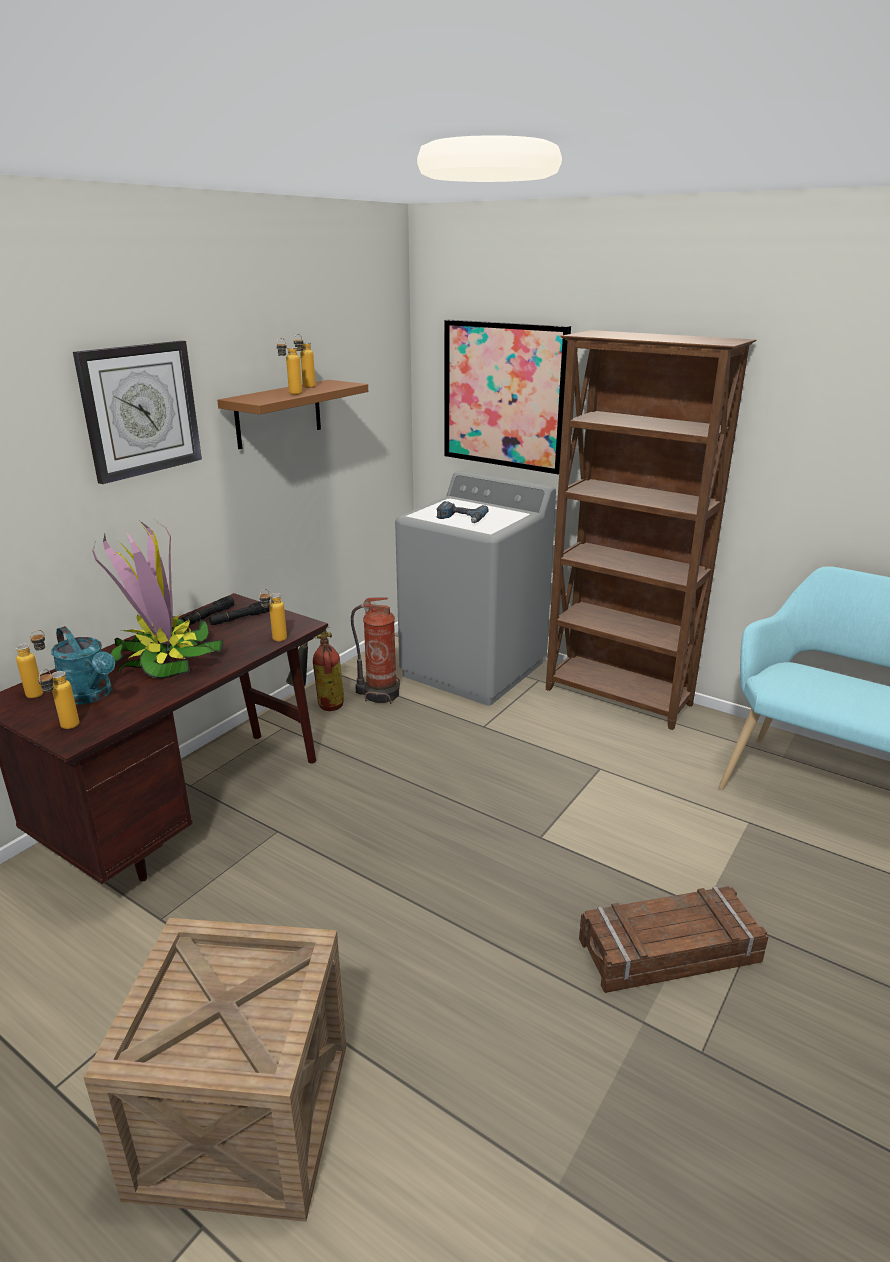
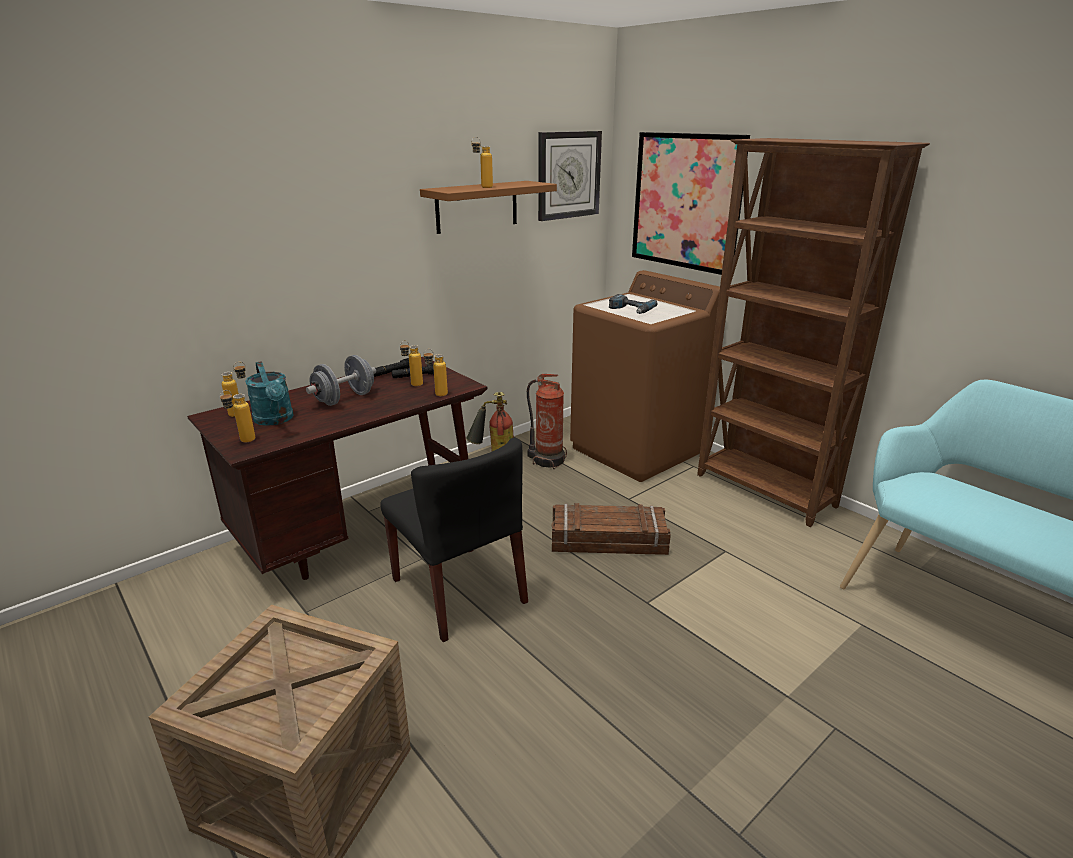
camera: 15 degrees right, 0 degrees up
wall clock [73,341,202,484] -> wall clock moved to [538,131,602,221]
potted plant [92,521,224,679] -> grey dumbbell [306,355,376,406]
bottle [294,334,316,388] -> bottle moved to [400,340,423,386]
grey washing machine [395,471,556,706] -> brown washing machine [570,270,720,482]
crate [579,886,768,993] -> crate moved to [552,503,671,555]
none -> black chair [380,437,528,642]

